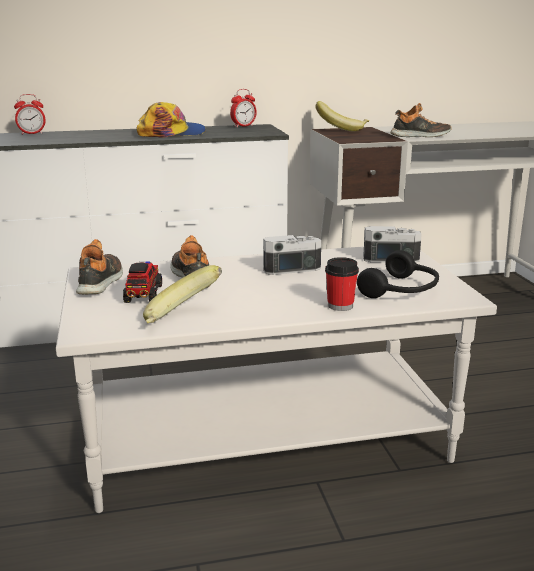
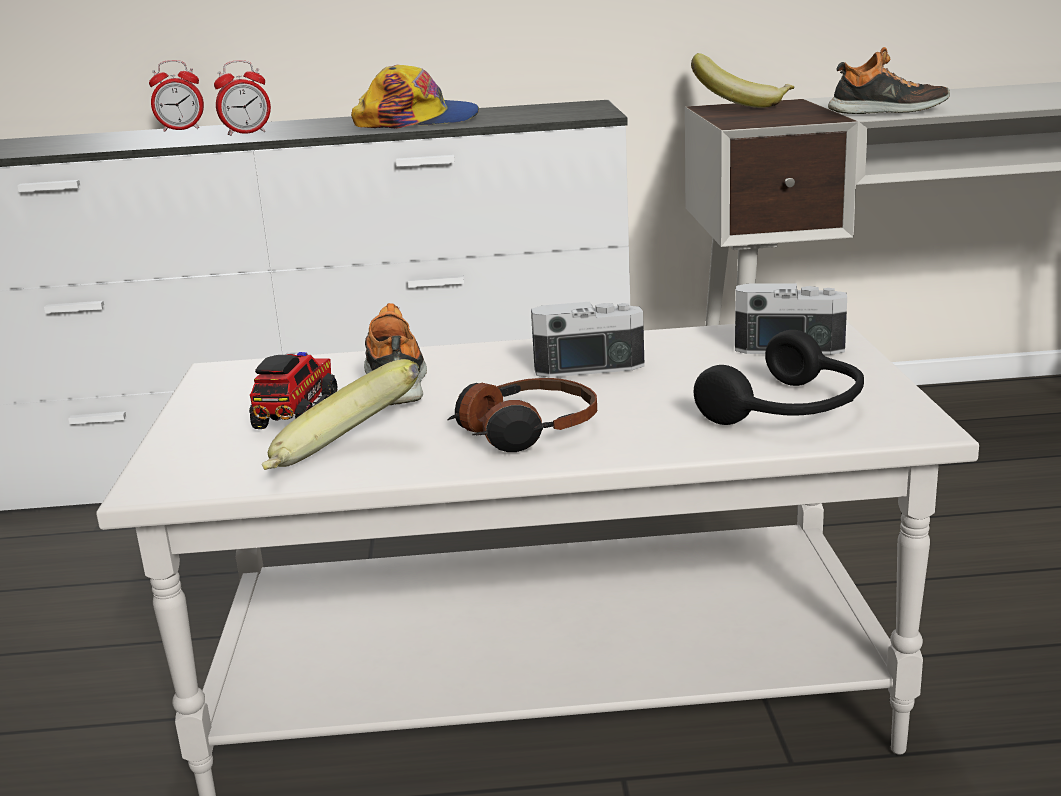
camera: 10 degrees right, 0 degrees up
shoe [76,239,123,294] -> none
alarm clock [230,89,257,127] -> alarm clock moved to [214,60,271,136]
cup [325,257,359,311] -> none
none -> headphones [447,378,597,452]

